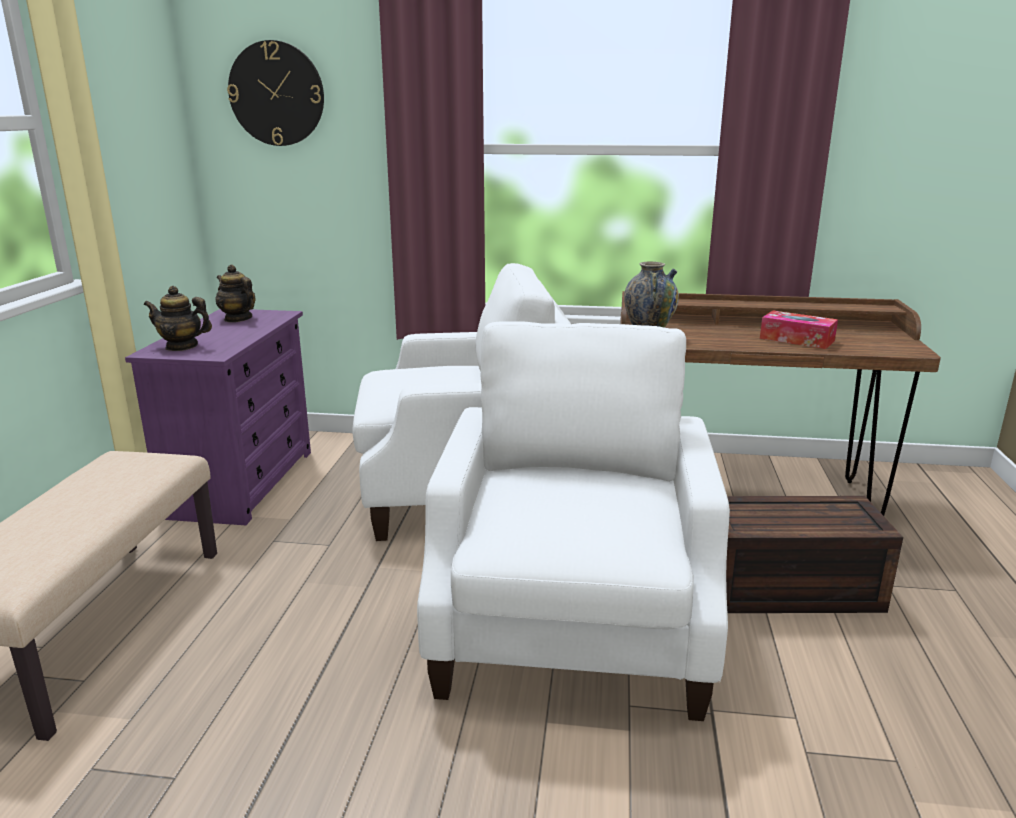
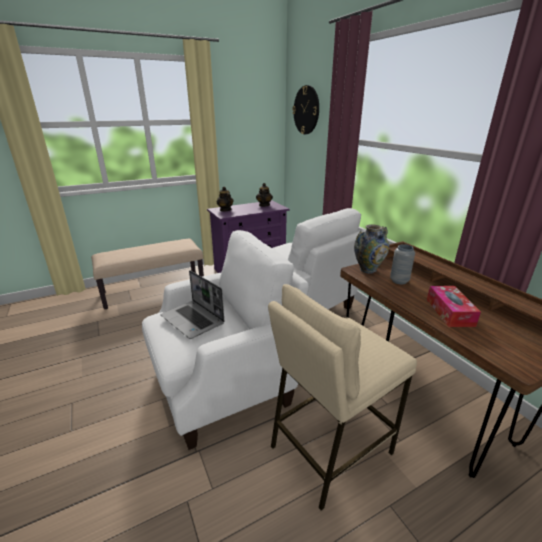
camera: 55 degrees right, 5 degrees up
brown storage box [726,496,903,613] -> beige stool [268,284,417,511]
none -> laptop [161,270,225,339]
none -> grey vase [390,244,415,284]

